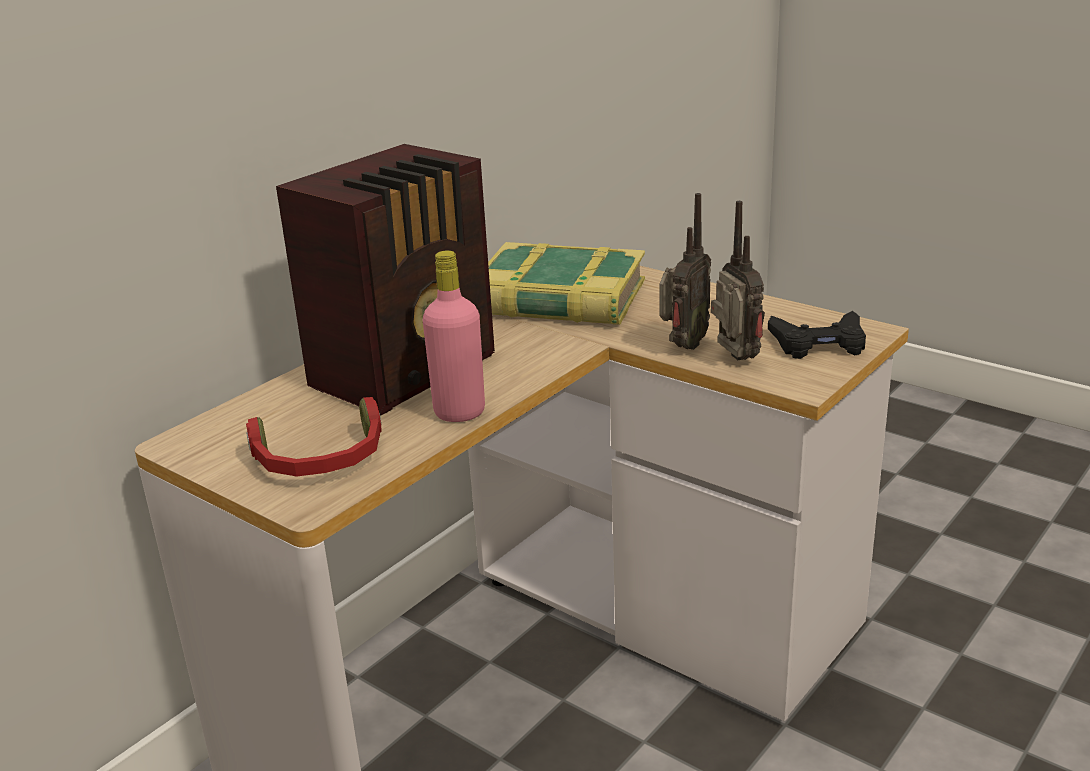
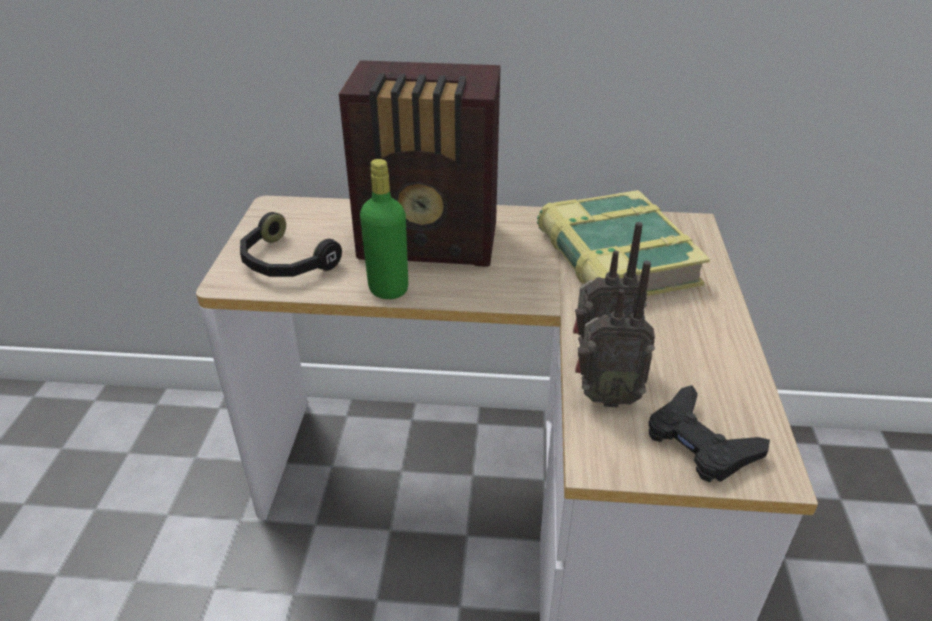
camera: 55 degrees right, 10 degrees up
red headphones [246,397,381,477] -> black headphones [240,212,342,277]
pink bottle [423,251,485,422] -> green bottle [360,159,408,299]
radio [711,201,765,360] -> radio turned 60 degrees clockwise [575,261,655,408]

